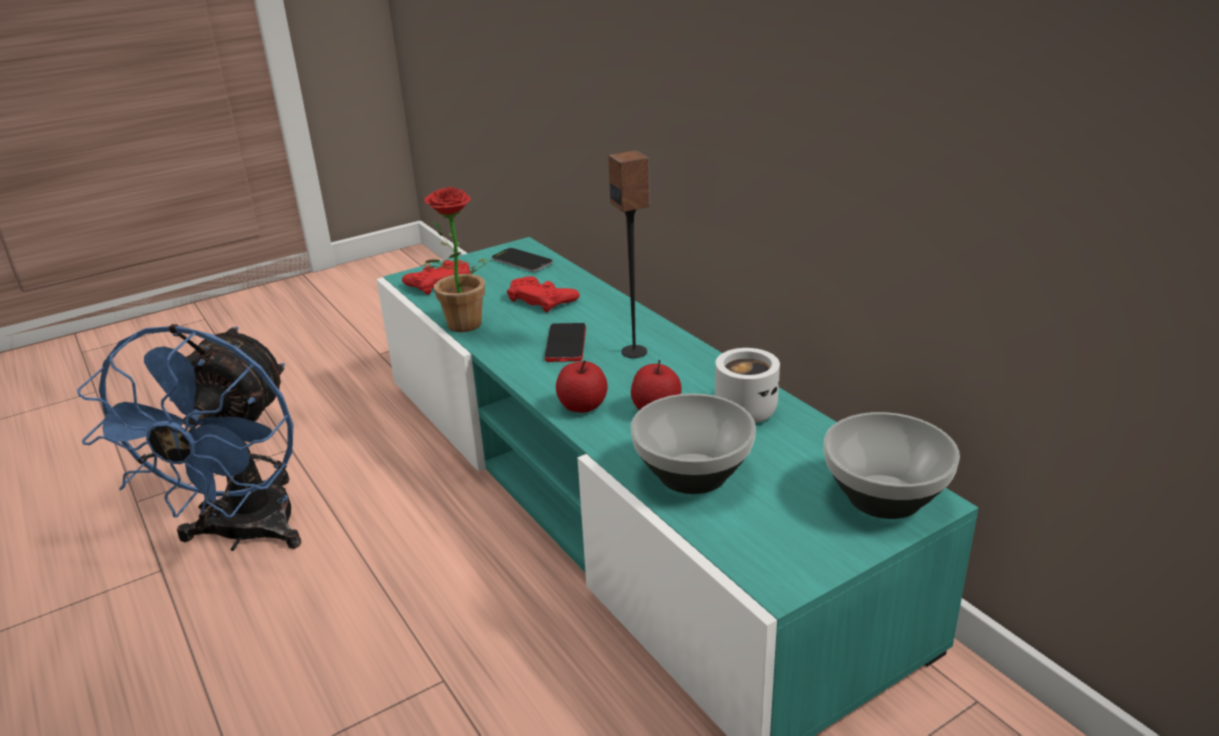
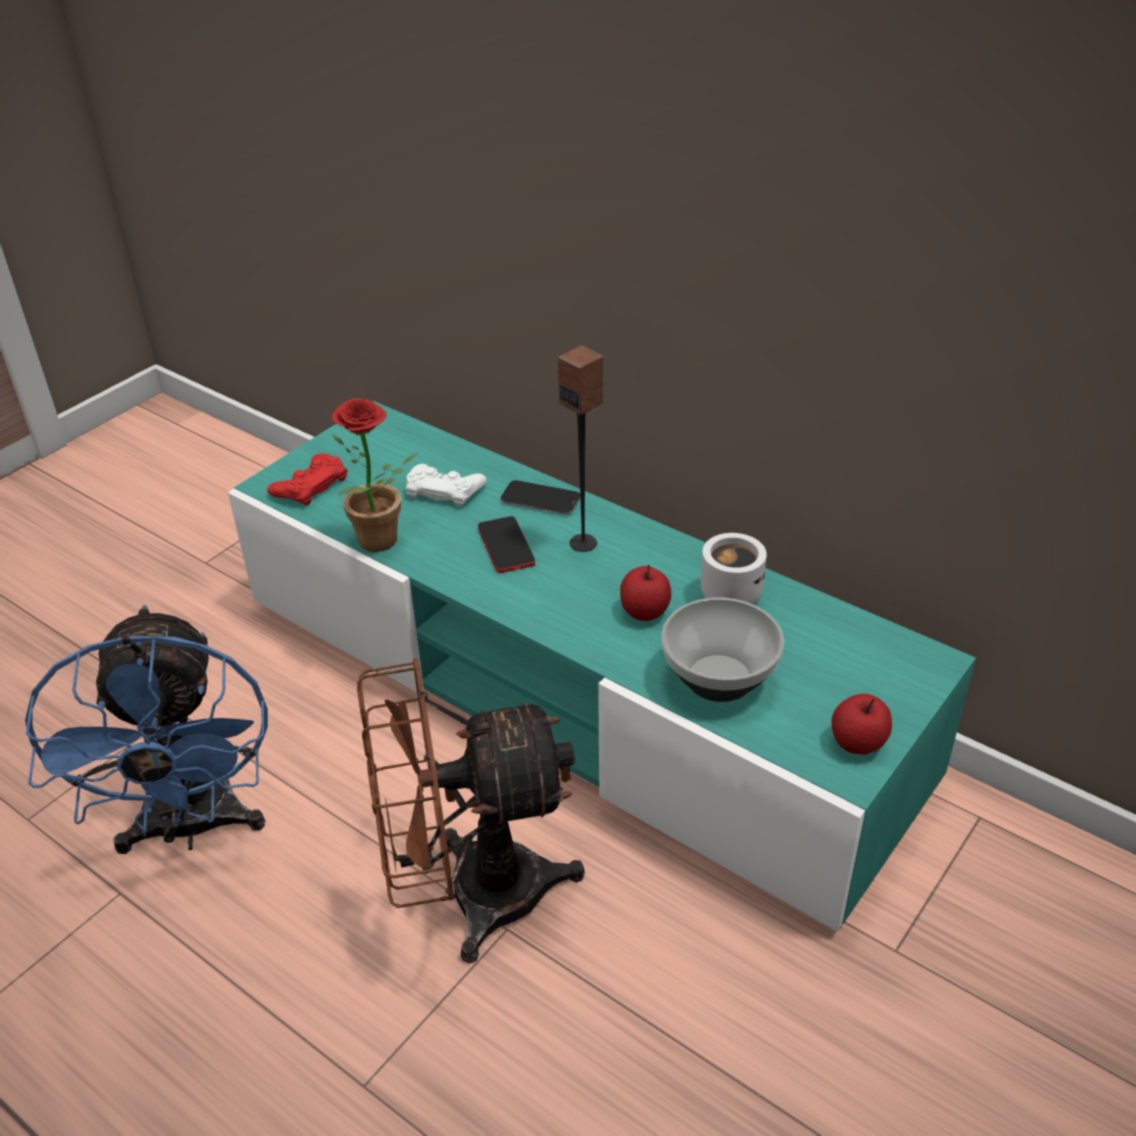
camera: 20 degrees left, 10 degrees up
phone [492,248,553,272] -> phone moved to [500,480,580,515]
red game controller [507,276,580,313] -> white game controller [405,464,487,507]
apple [556,360,608,413] -> apple moved to [831,694,892,754]
bowl [824,412,960,519] -> none
none -> brown fan [357,658,585,964]

